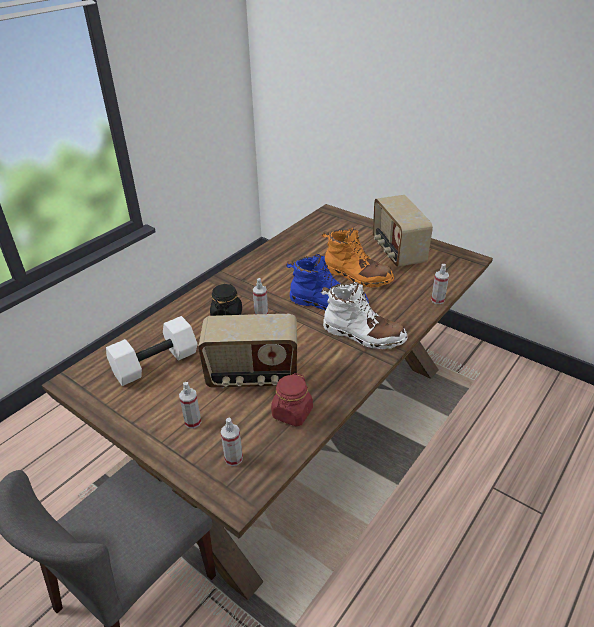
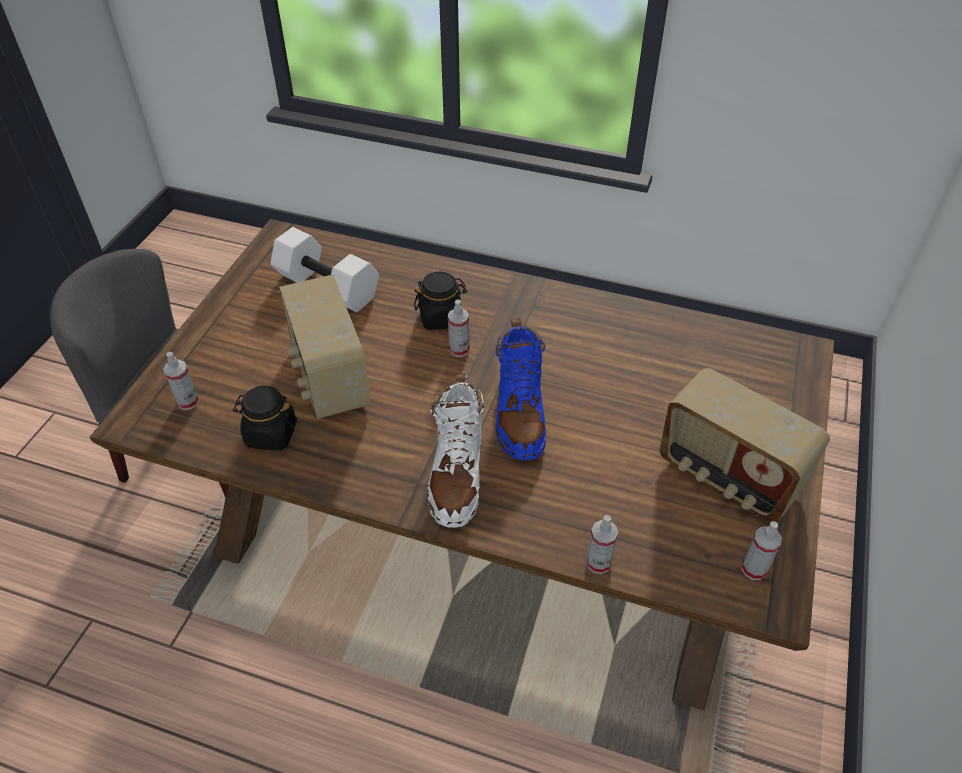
camera: 70 degrees right, 10 degrees up
spray bottle [179,382,201,428] -> spray bottle moved to [741,521,782,580]
red jar [271,373,313,426] -> black jar [233,386,297,451]
orange boot [322,228,394,288] -> none
radio [373,195,433,267] -> radio turned 105 degrees counterclockwise [659,368,830,523]

